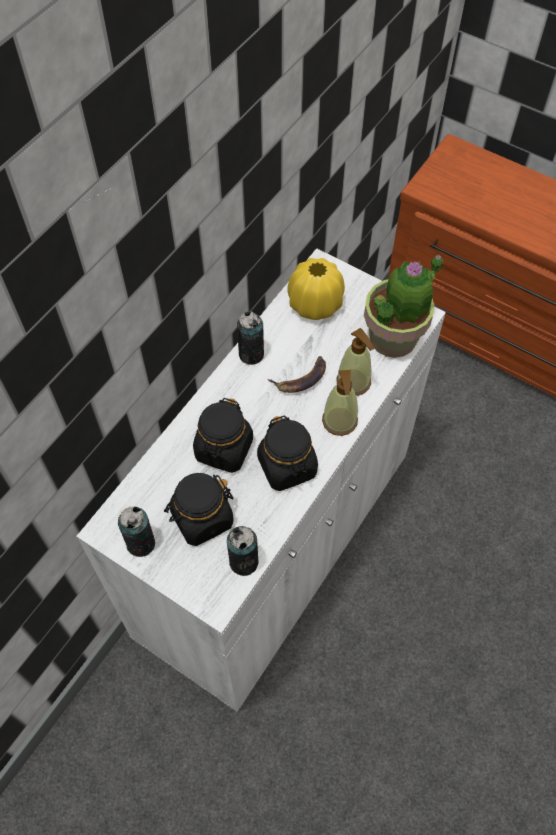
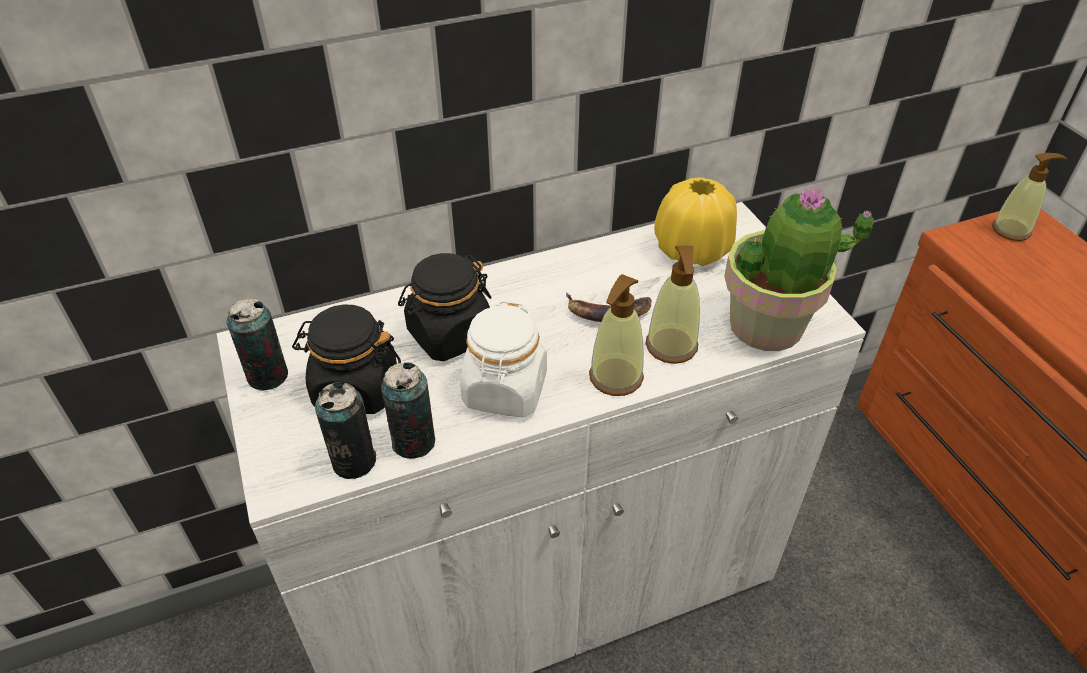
camera: 35 degrees right, 15 degrees down
can [237,311,264,365] -> can moved to [381,362,435,459]
black jar [257,416,318,491] -> white jar [460,301,547,417]
none -> soap dispenser [992,153,1067,241]

